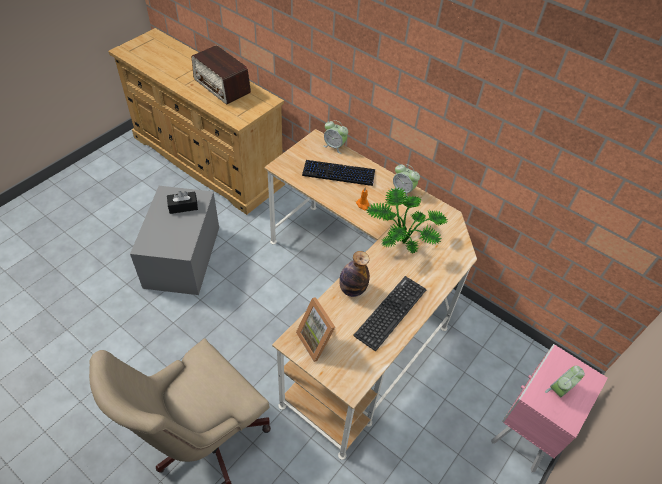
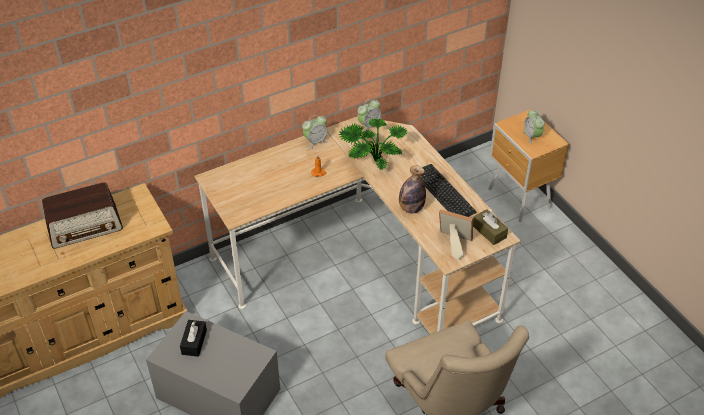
camera: 65 degrees left, 5 degrees down
picture frame [296,297,335,362] -> picture frame turned 150 degrees counterclockwise [439,209,473,260]
keyboard [302,160,375,186] -> none
alarm clock [323,120,348,154] -> alarm clock moved to [358,99,381,131]
pink nightstand [491,344,608,472] -> brown nightstand [488,109,569,222]
none -> brown tissue box [473,209,508,245]

